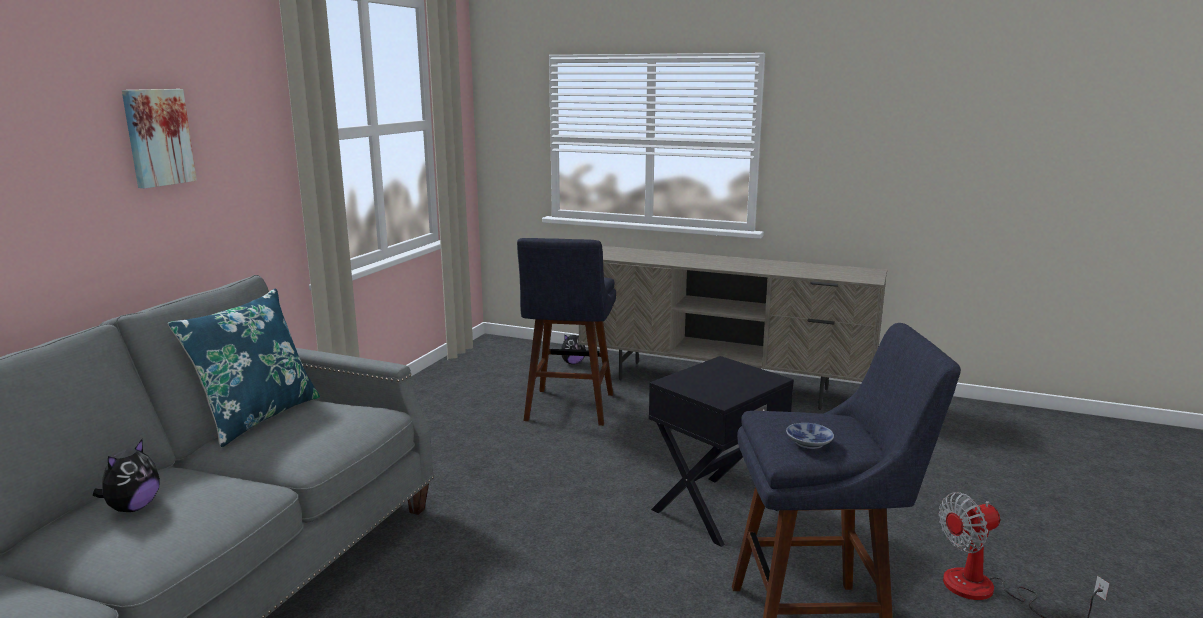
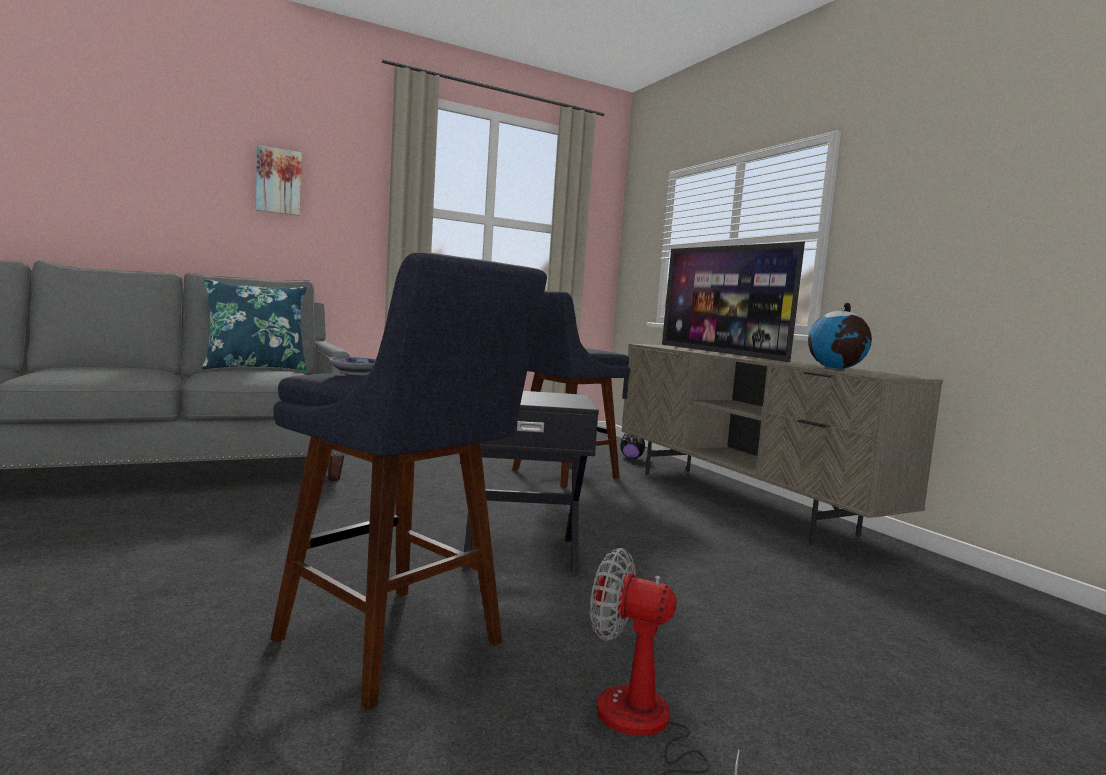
camera: 40 degrees right, 10 degrees down
plush toy [93,439,160,512] -> none
none -> television [662,242,805,362]
none -> globe [808,303,872,369]

